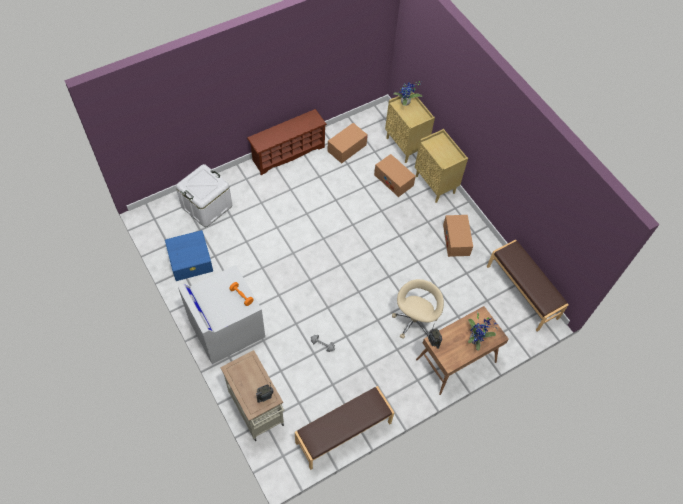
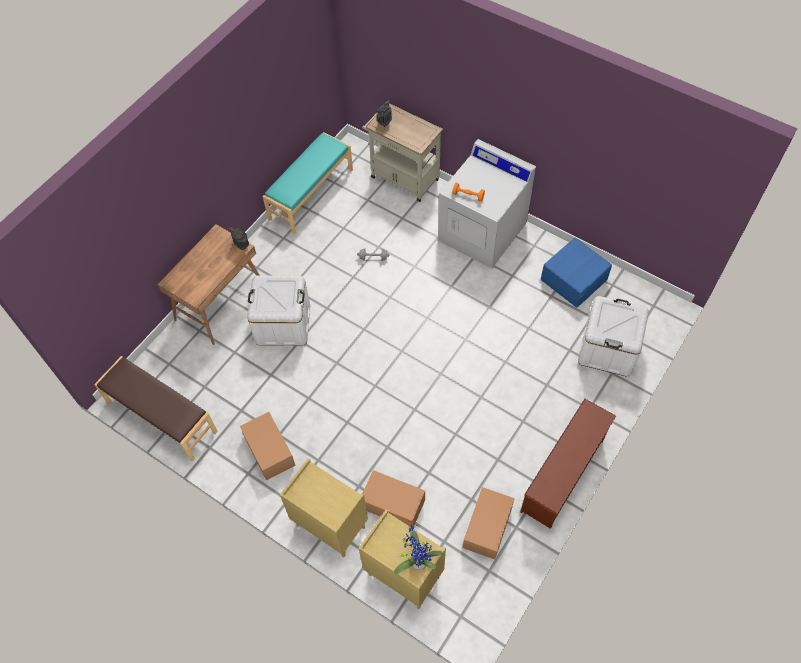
camera: 160 degrees right, 0 degrees up
brown bench [295,386,395,470] -> turquoise bench [263,132,353,234]
beige office chair [392,279,444,339] -> white storage box [247,276,310,346]
potted plant [468,311,497,351] -> none

